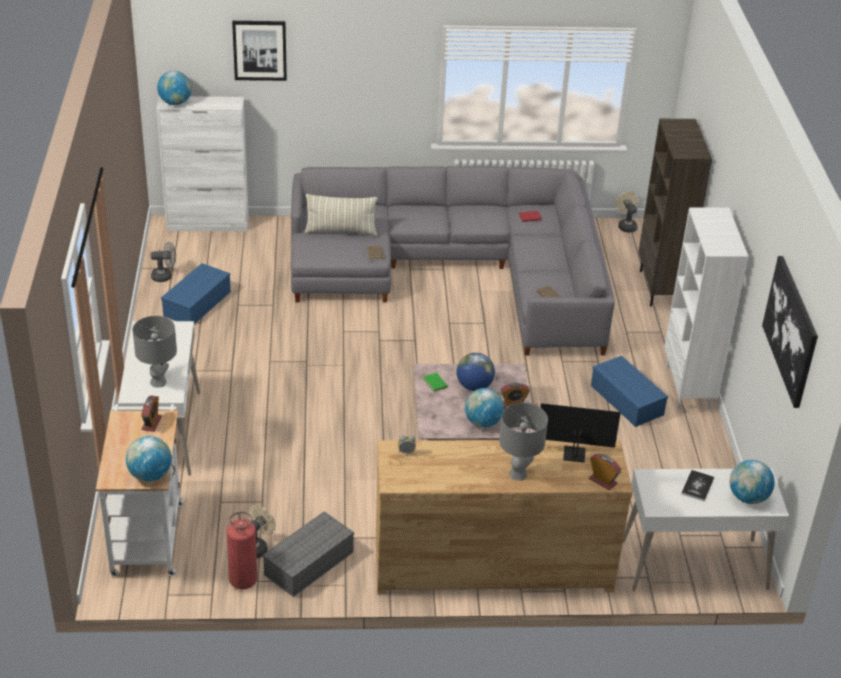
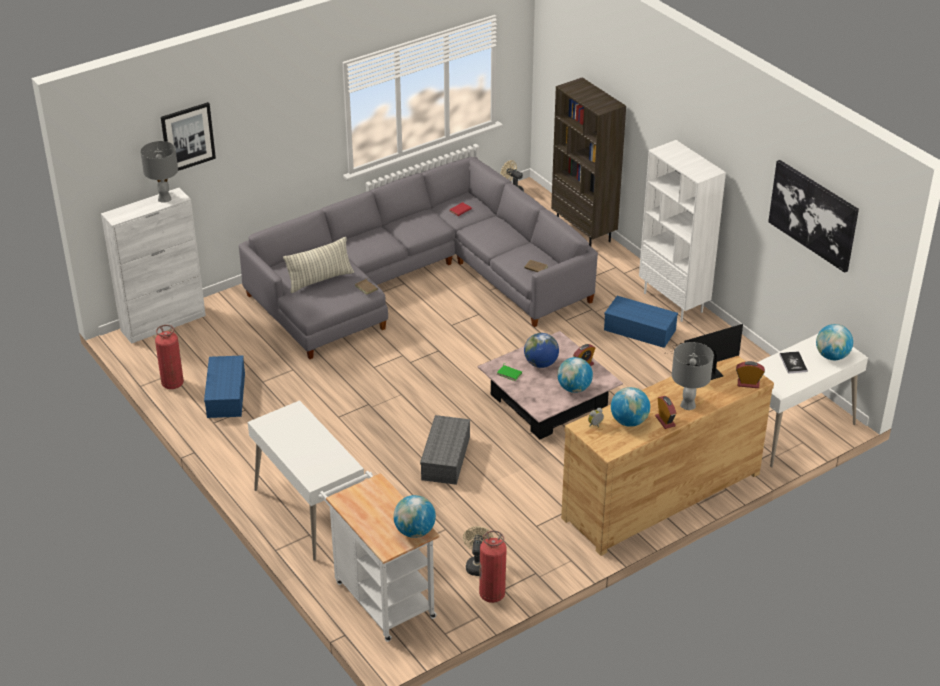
camera: 30 degrees left, 0 degrees up
grey table lamp [132,316,177,388] -> grey table lamp moved to [140,141,178,203]
alarm clock [141,396,162,432] -> alarm clock moved to [655,396,676,429]
grey fan [151,242,176,282] -> fire extinguisher [155,325,184,389]
globe [157,71,192,105] -> globe moved to [611,387,650,427]
grey storage box [262,511,354,597] -> grey storage box moved to [420,415,470,485]

